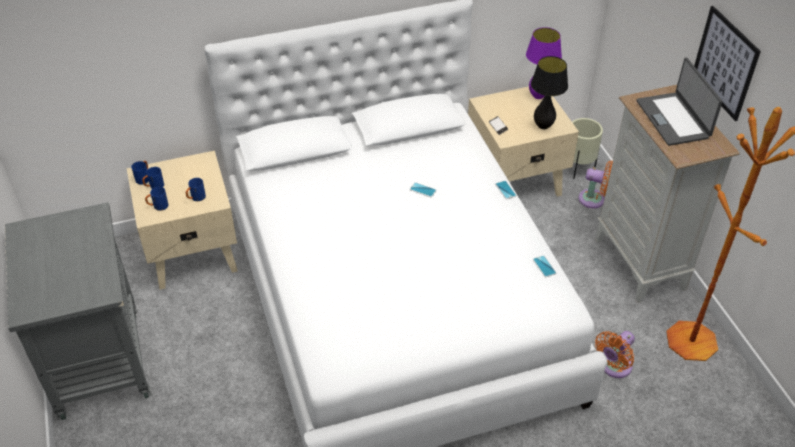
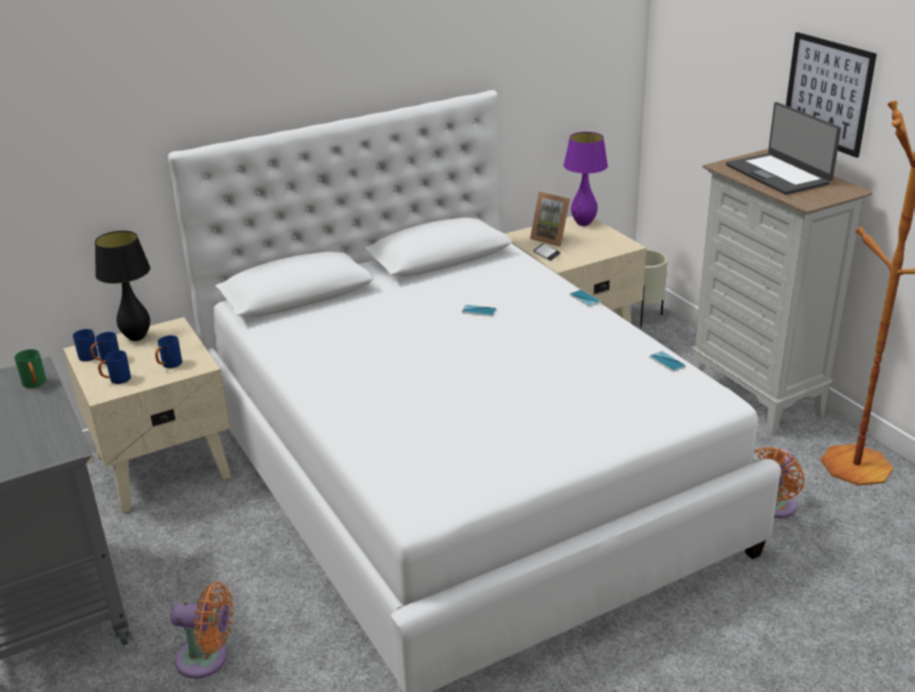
camera: 10 degrees left, 15 degrees down
black table lamp [531,56,568,129] -> black table lamp moved to [95,231,150,341]
orange fan [578,161,613,208] -> orange fan moved to [170,582,233,678]
none -> green mug [14,349,46,388]
none -> picture frame [530,192,570,247]

